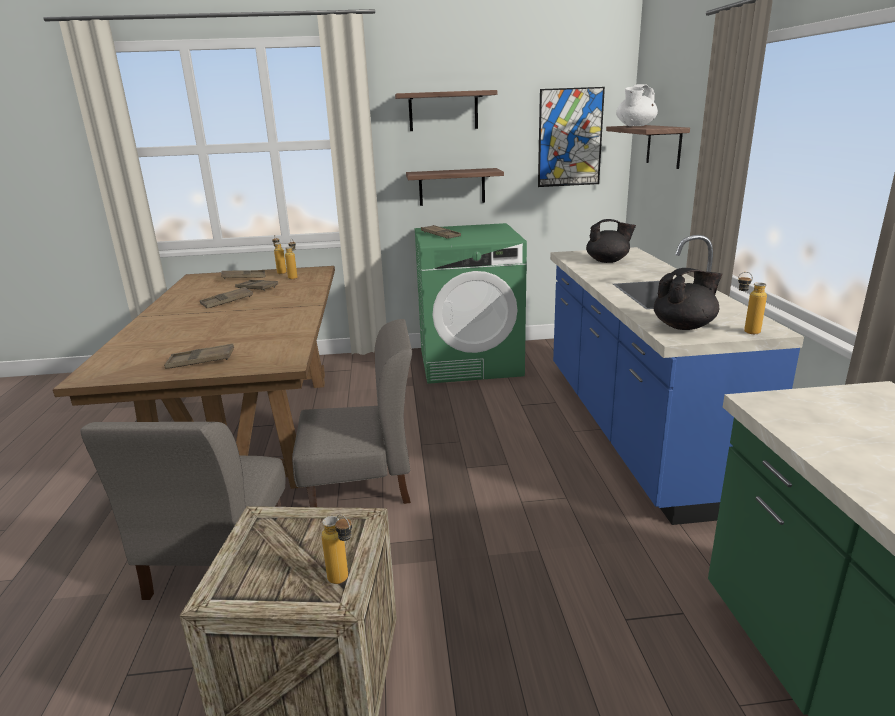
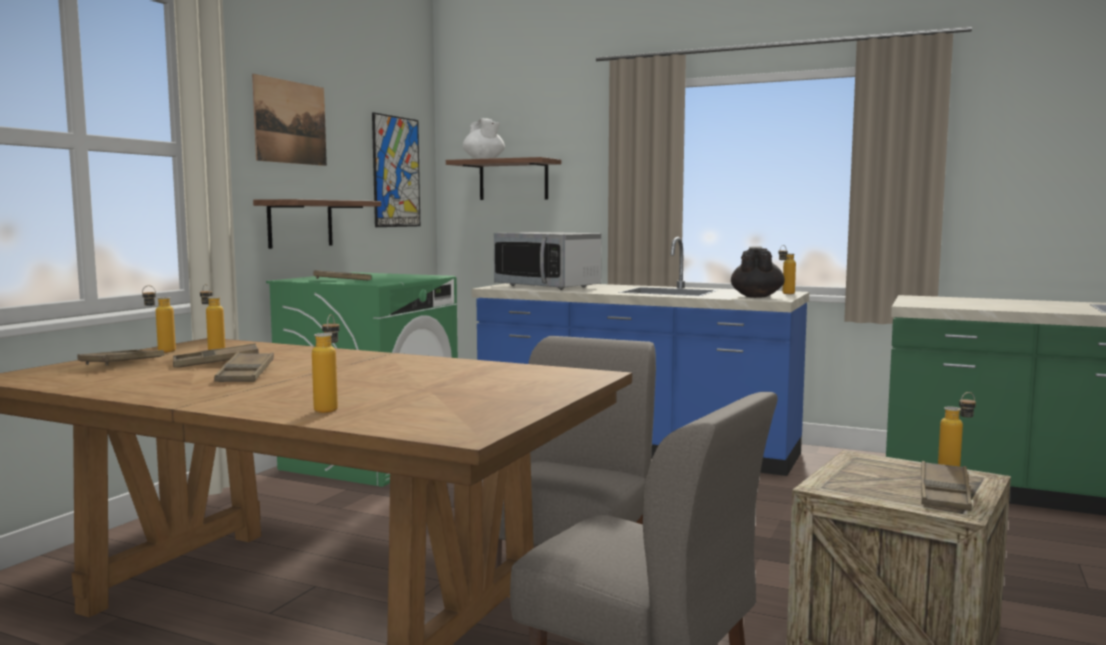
camera: 60 degrees left, 15 degrees down
brown tray [164,343,234,369] -> brown tray moved to [921,461,972,511]
shelf [395,90,497,131] -> picture [252,74,327,166]
black teapot [586,219,636,263] -> microwave [494,232,601,290]
none -> bottle [312,314,340,413]

